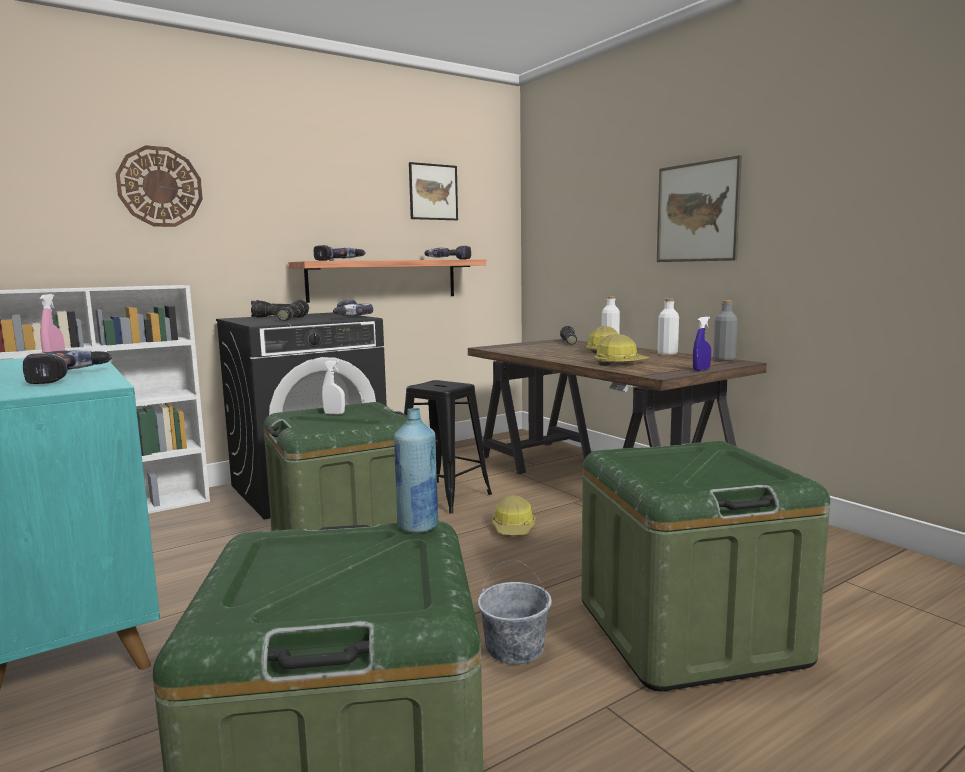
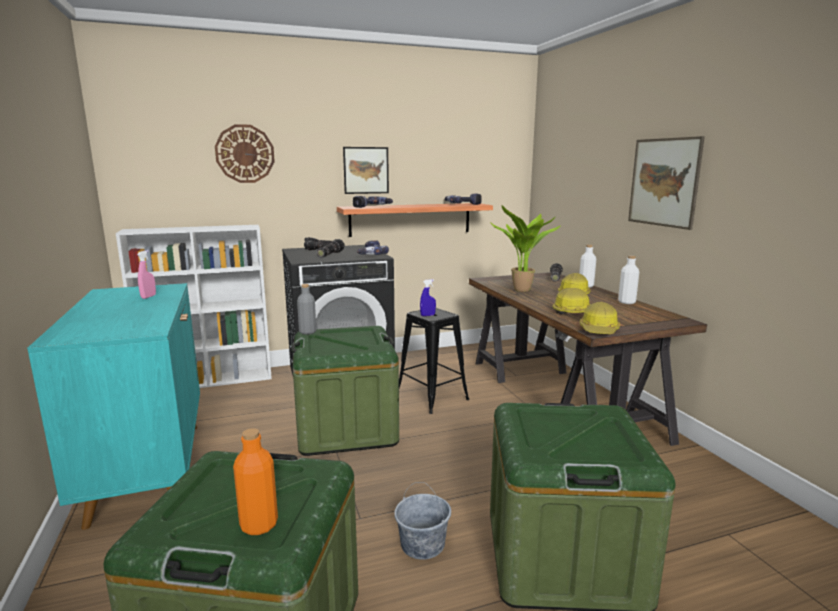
camera: 15 degrees right, 5 degrees up
power drill [23,350,112,384] -> none
white spray bottle [322,360,345,415] -> none
blue bottle [394,408,438,533] -> none
picture [409,162,458,220] -> picture moved to [343,147,389,194]
hard hat [492,495,535,535] -> hard hat moved to [580,302,620,334]
blue spray bottle [693,317,711,371] -> blue spray bottle moved to [420,279,436,316]
grey bottle [713,300,738,361] -> grey bottle moved to [297,284,316,335]
none -> orange bottle [233,428,278,535]
none -> potted plant [490,205,561,292]

